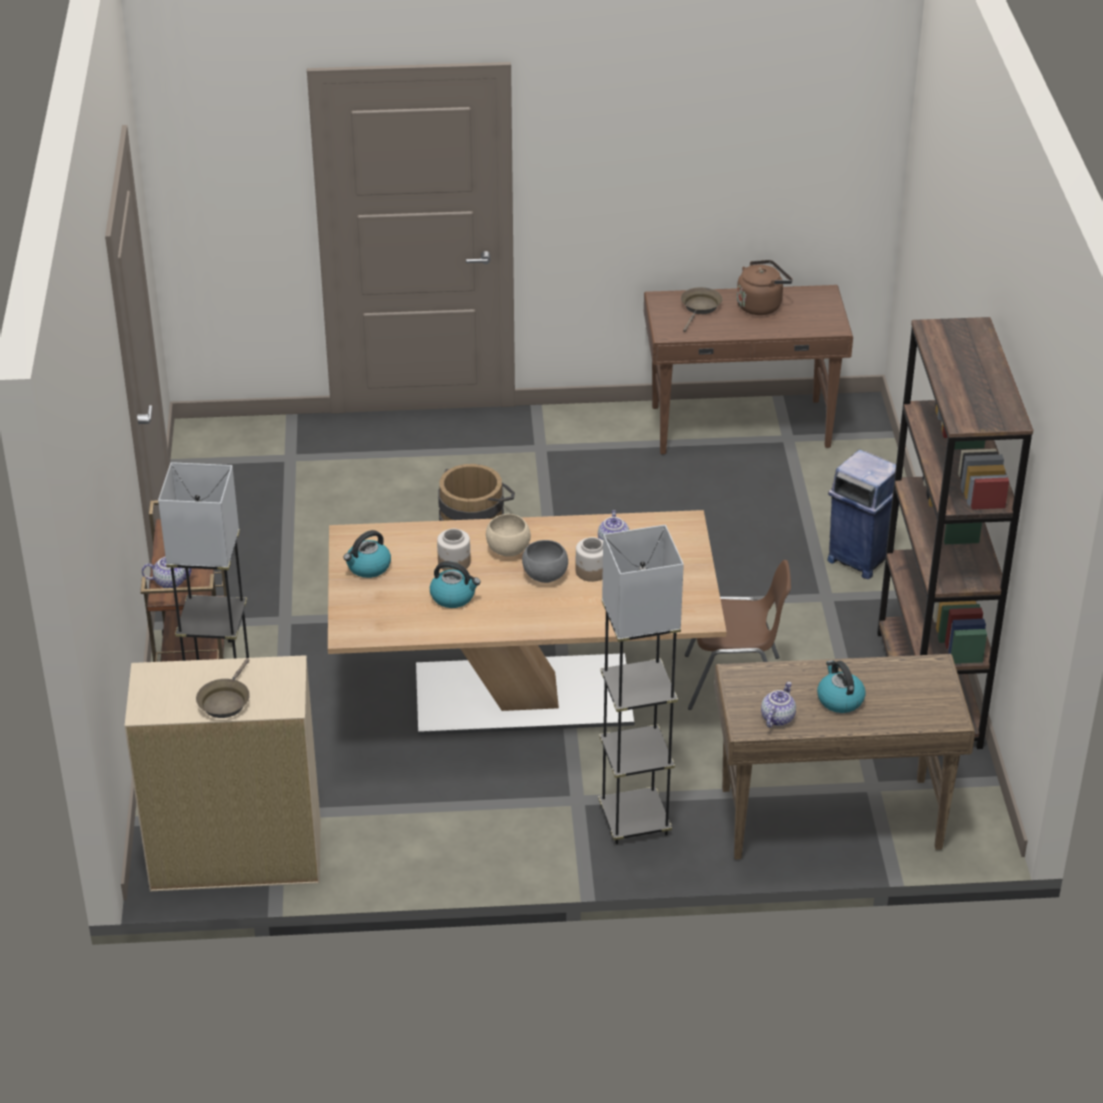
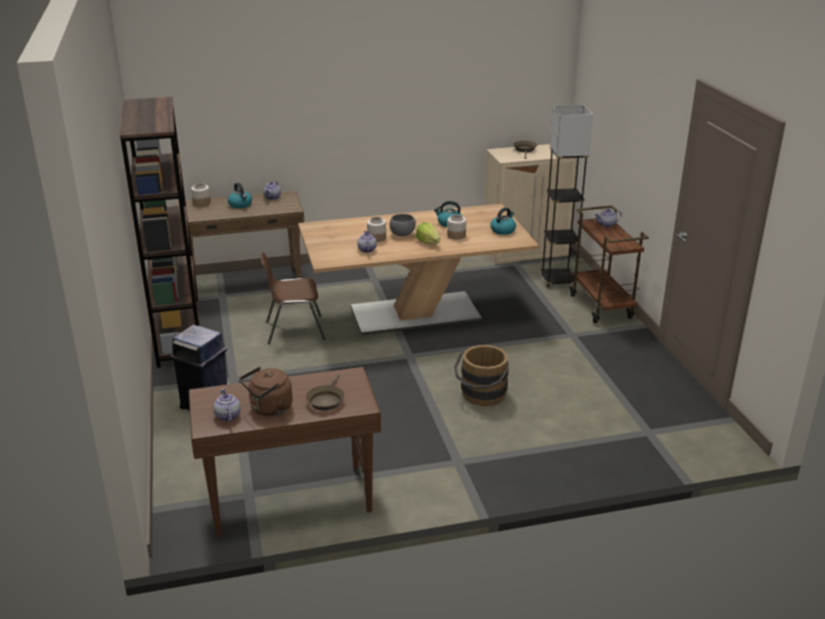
camera: 170 degrees right, 10 degrees down
beige bowl [486,514,531,557] -> lettuce [416,222,440,244]
grey floor lamp [598,525,684,844] -> none
none -> jar [191,183,211,206]
none -> teapot [213,389,241,422]

